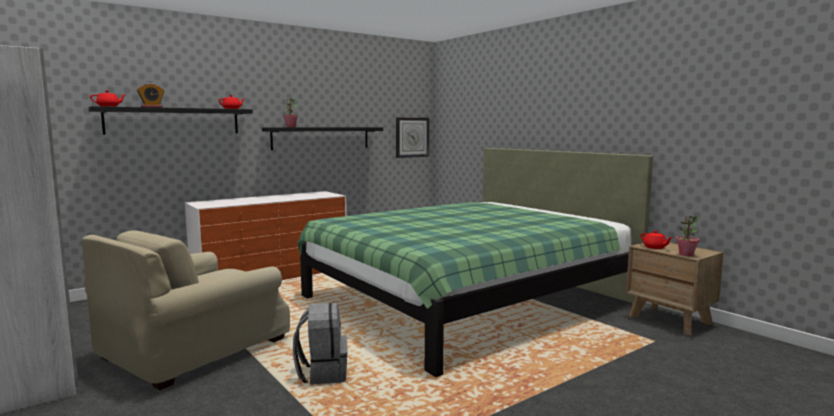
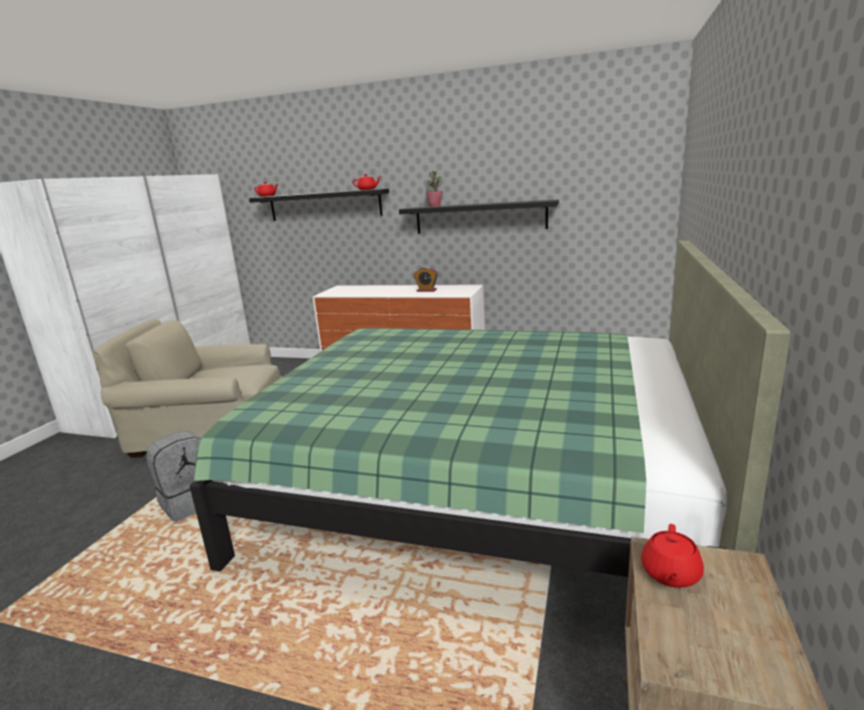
camera: 55 degrees right, 10 degrees up
alarm clock [137,83,164,108] -> alarm clock moved to [413,267,438,292]
wall clock [396,117,429,158] -> none
potted plant [676,216,699,256] -> none

